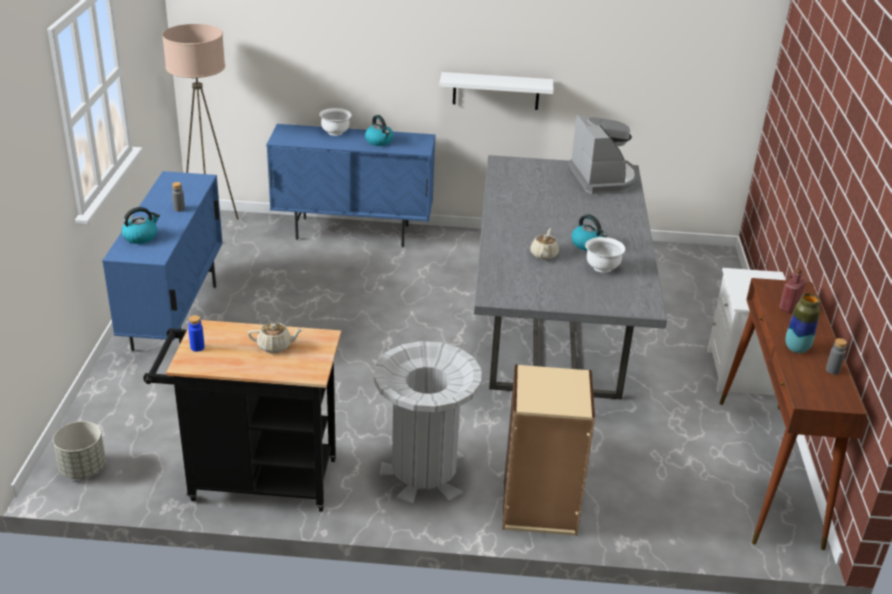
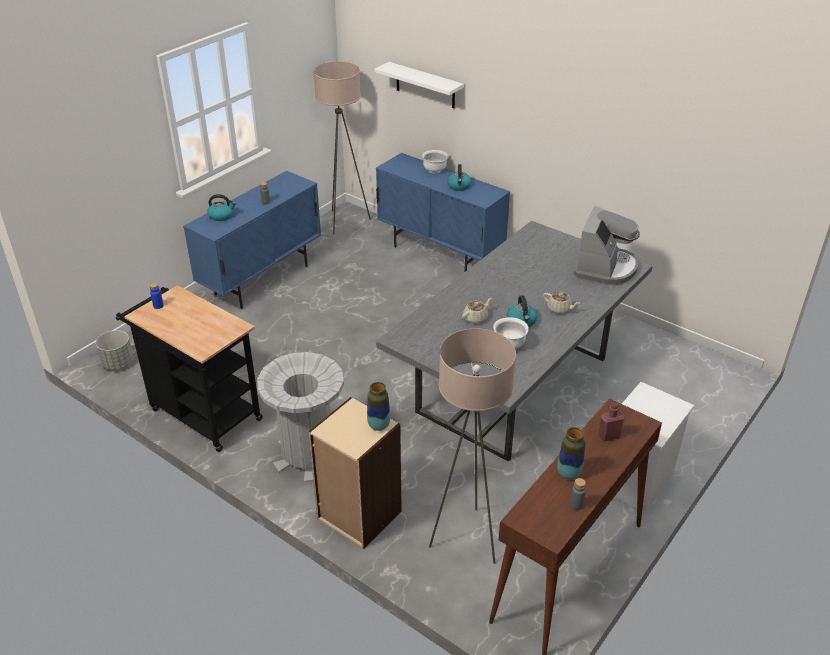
camera: 35 degrees right, 5 degrees up
beige teapot [248,322,303,353] -> beige teapot moved to [543,292,580,314]
white shelf [439,72,553,110] -> white shelf moved to [374,62,464,108]
none -> vase [367,382,390,431]
none -> beige floor lamp [429,328,516,564]

